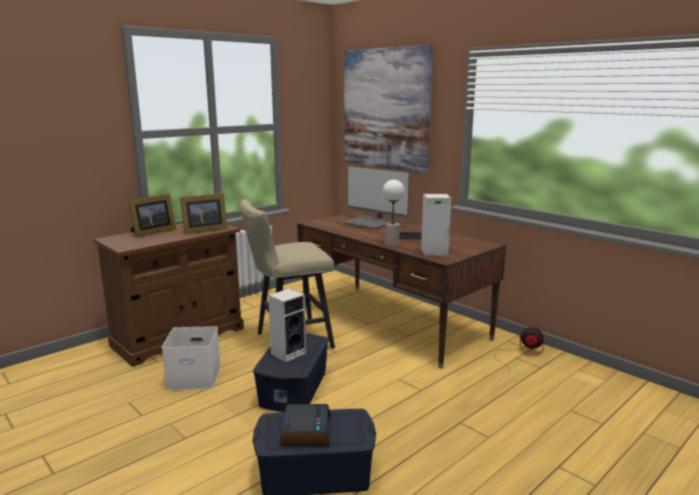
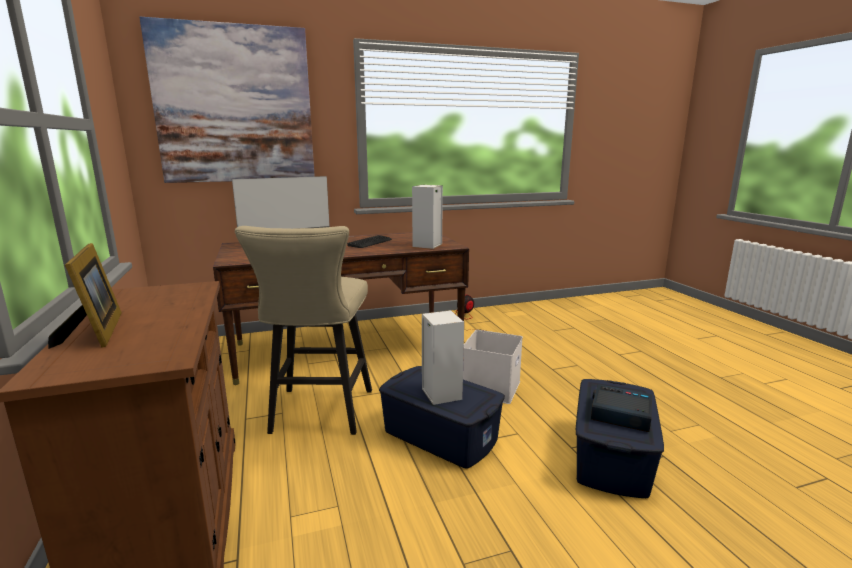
camera: 65 degrees left, 0 degrees up
white storage box [162,326,221,390] -> white storage box moved to [463,330,523,404]
picture frame [180,193,228,234] -> none
table lamp [383,180,404,247] -> none

